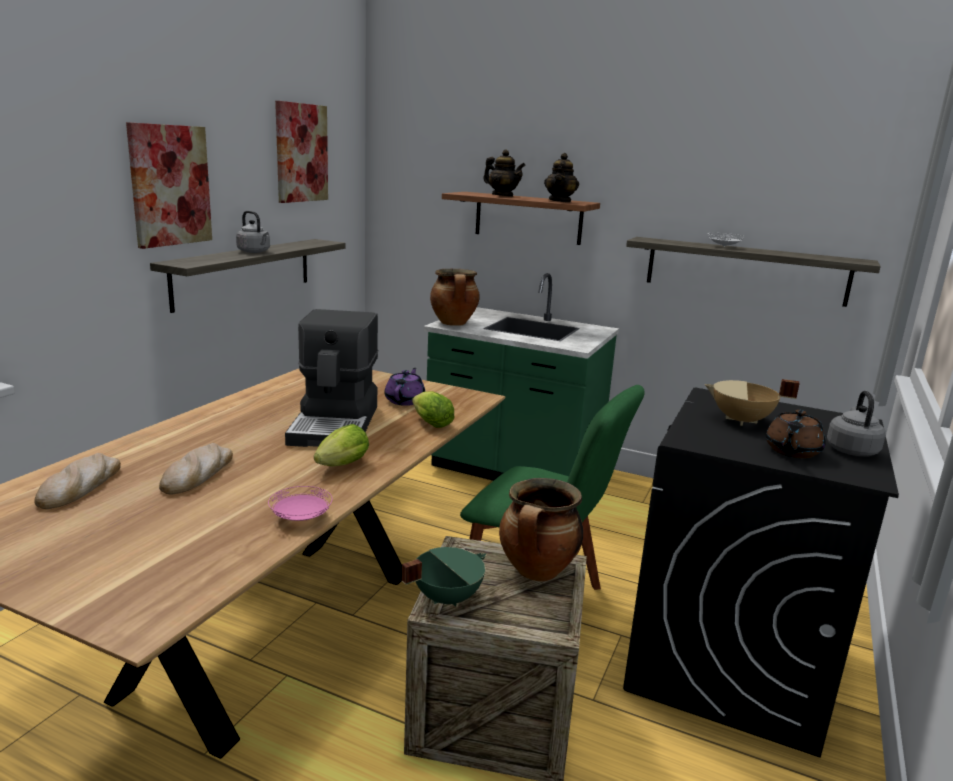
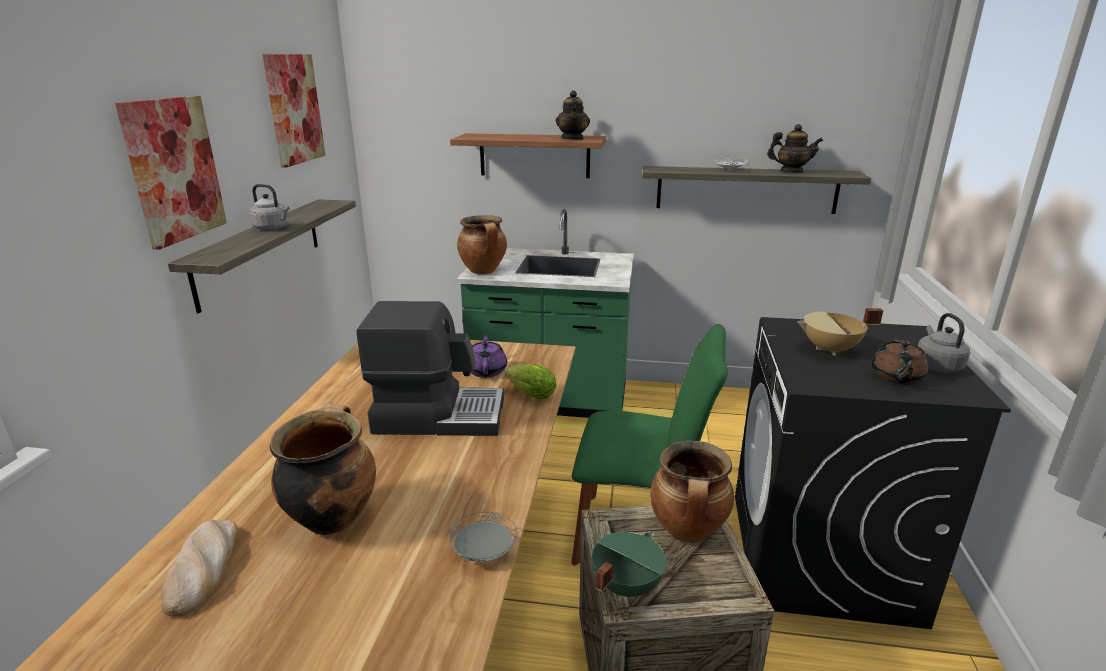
camera: 15 degrees left, 5 degrees up
bread [159,443,233,495] -> cooking pot [270,404,376,535]
pink plate [268,486,332,521] -> grey plate [448,512,517,562]
coffee machine [285,309,378,447] -> coffee machine turned 75 degrees counterclockwise [357,301,504,436]
lettuce [314,424,369,466] -> none
teapot [483,149,525,197] -> teapot moved to [767,124,823,173]

